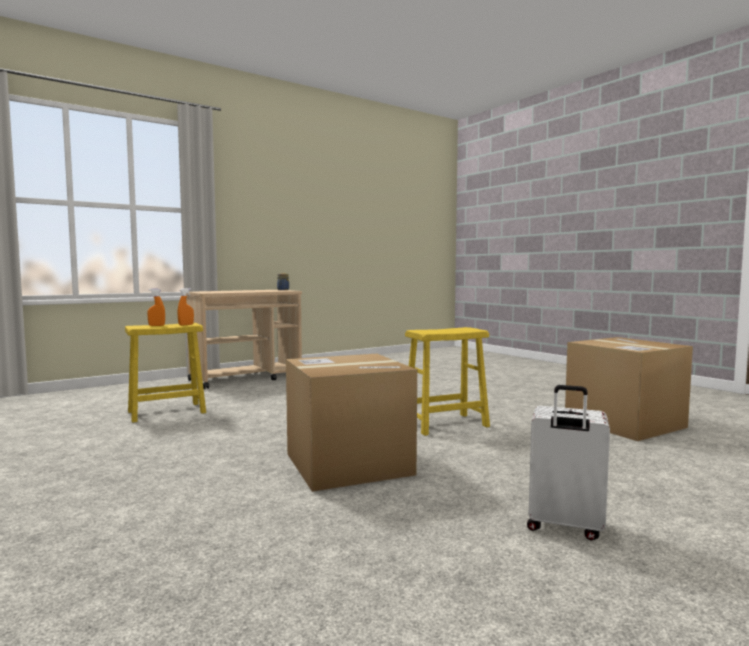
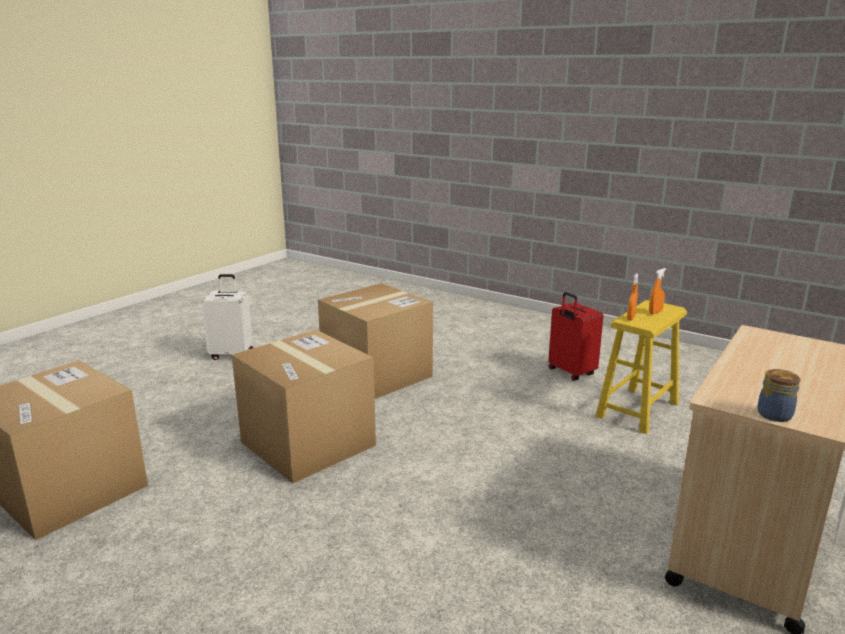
camera: 160 degrees right, 15 degrees up
yellow stool [405,327,490,436] -> cardboard box [232,330,376,484]
none -> red suitcase [549,292,604,381]

